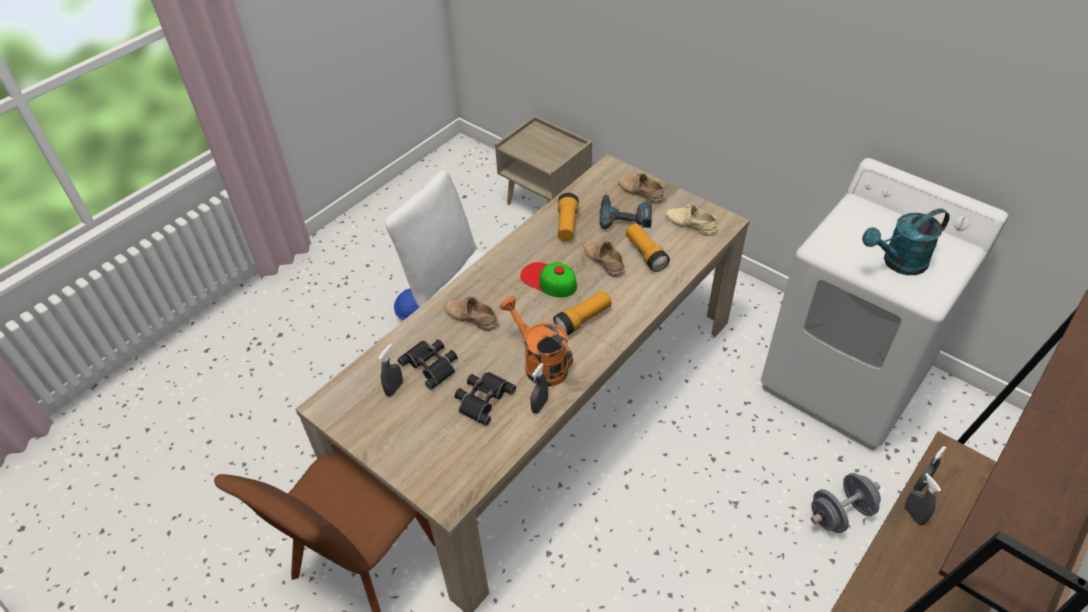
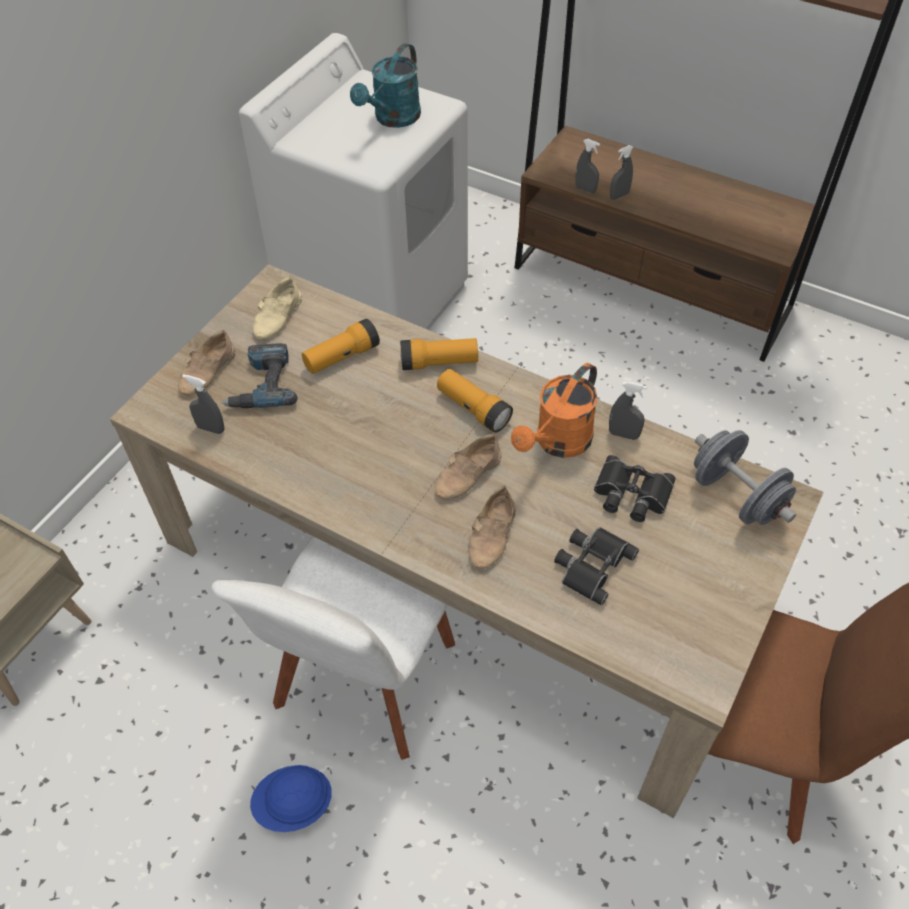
camera: 100 degrees left, 5 degrees up
grey spray bottle [379,344,403,397] -> grey spray bottle moved to [182,374,225,434]
cap [520,262,577,298] -> none
flashlight [558,193,579,241] -> flashlight moved to [400,338,478,370]
beige shoe [583,240,625,277] -> beige shoe moved to [435,434,502,499]
grey dumbbell [811,473,881,533] -> grey dumbbell moved to [694,430,796,525]
turquoise watering can [862,208,950,275] -> turquoise watering can turned 60 degrees clockwise [350,43,421,128]

